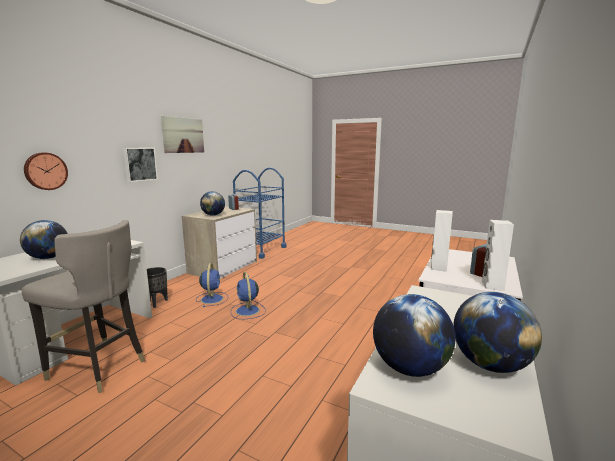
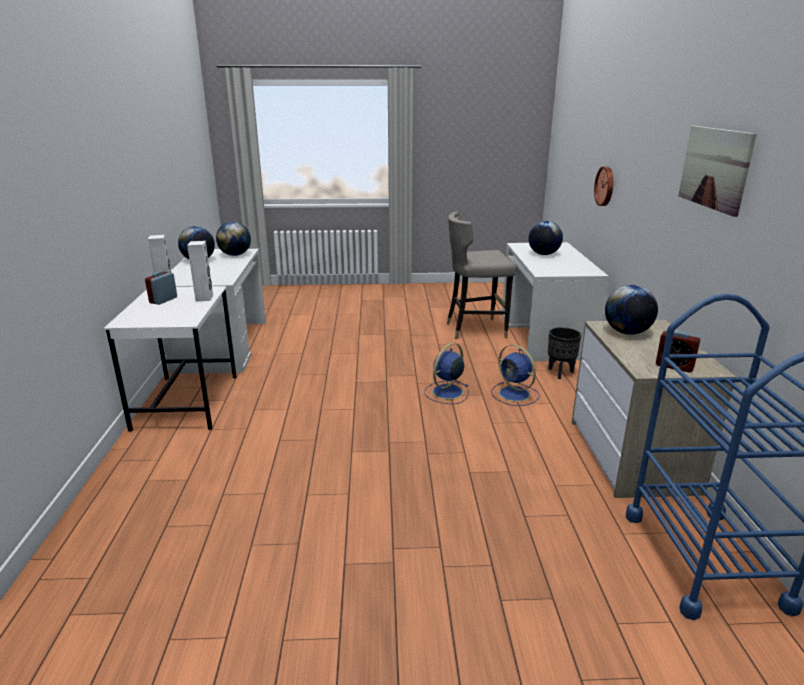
camera: 150 degrees right, 10 degrees up
picture [123,148,158,182] -> none
blue fan [230,272,266,319] -> blue fan turned 90 degrees counterclockwise [425,343,469,404]

